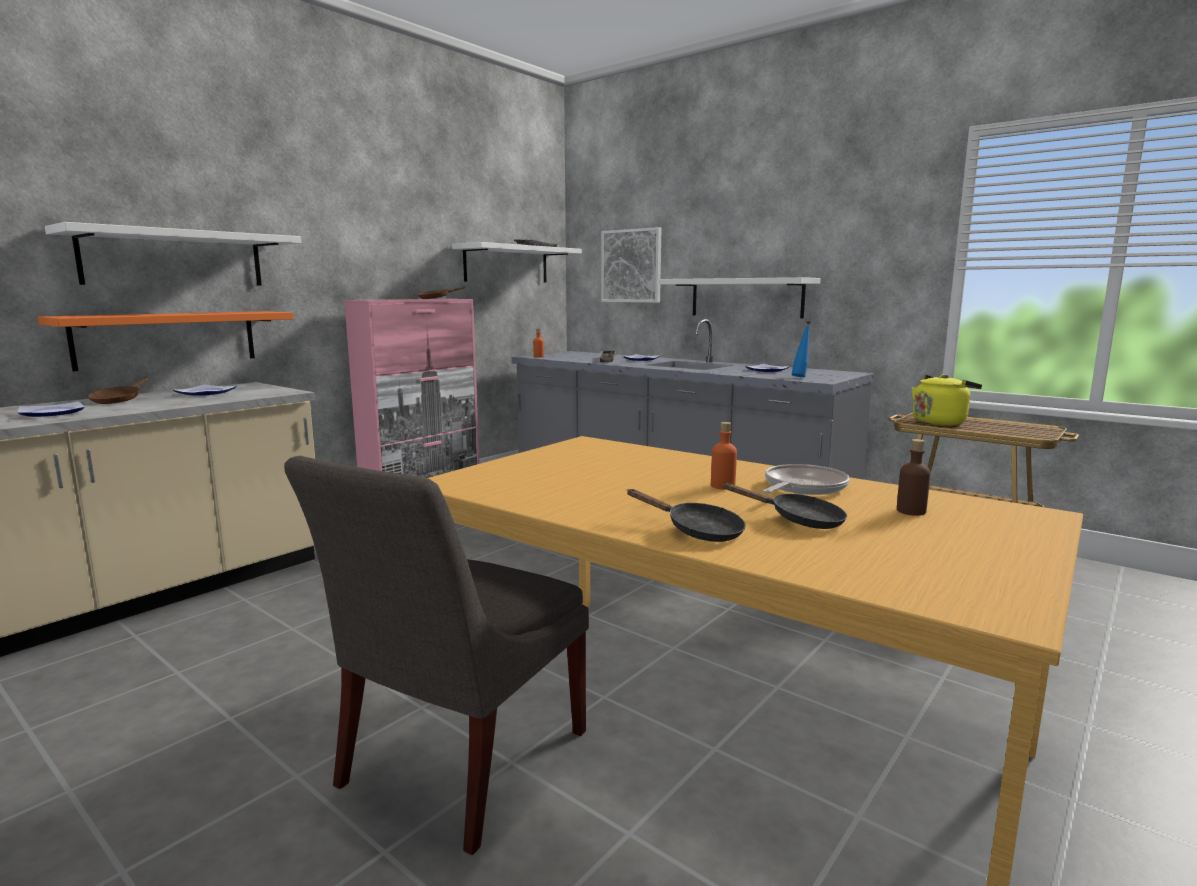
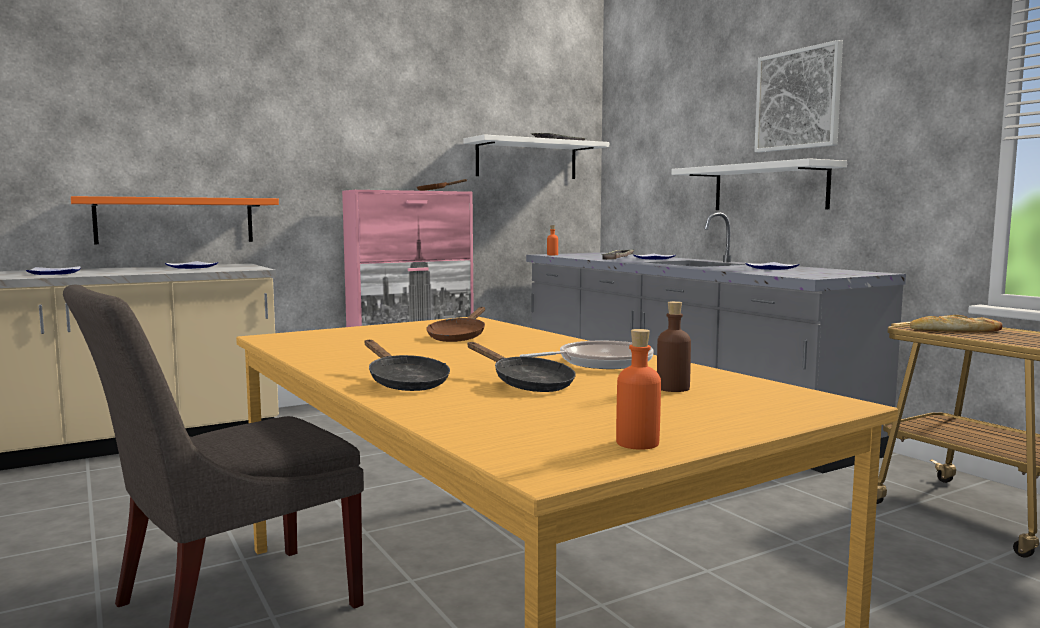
camera: 20 degrees right, 5 degrees down
white shelf [45,222,301,286] -> none
brown frying pan [88,377,149,404] -> brown frying pan moved to [426,307,485,342]
picture [601,227,661,303] -> picture moved to [754,40,843,152]
orange bottle [711,422,737,490] -> orange bottle moved to [616,329,661,450]
blue bottle [792,321,810,377] -> none
yellow kettle [912,374,982,426] -> bread [910,315,1003,332]

